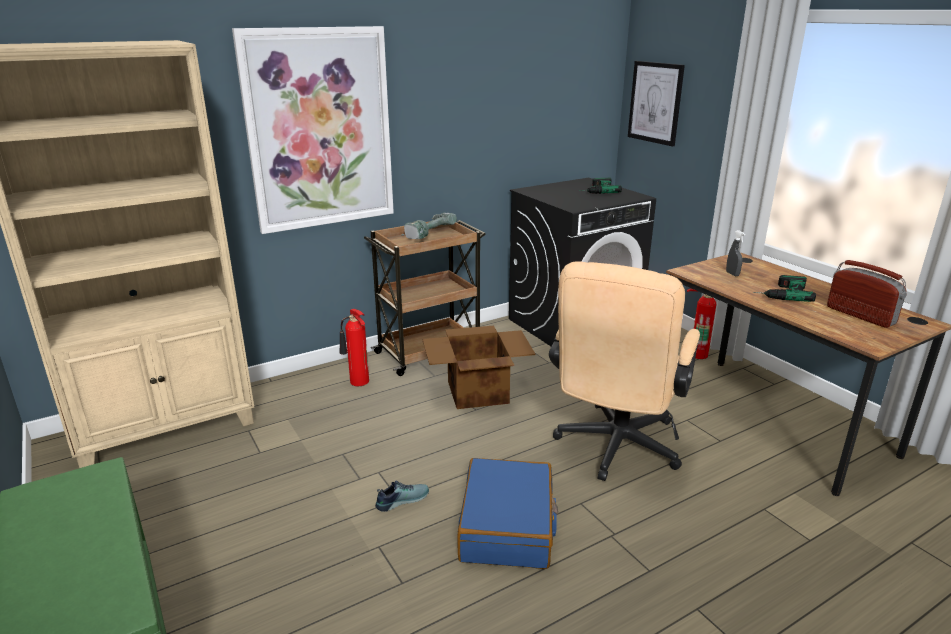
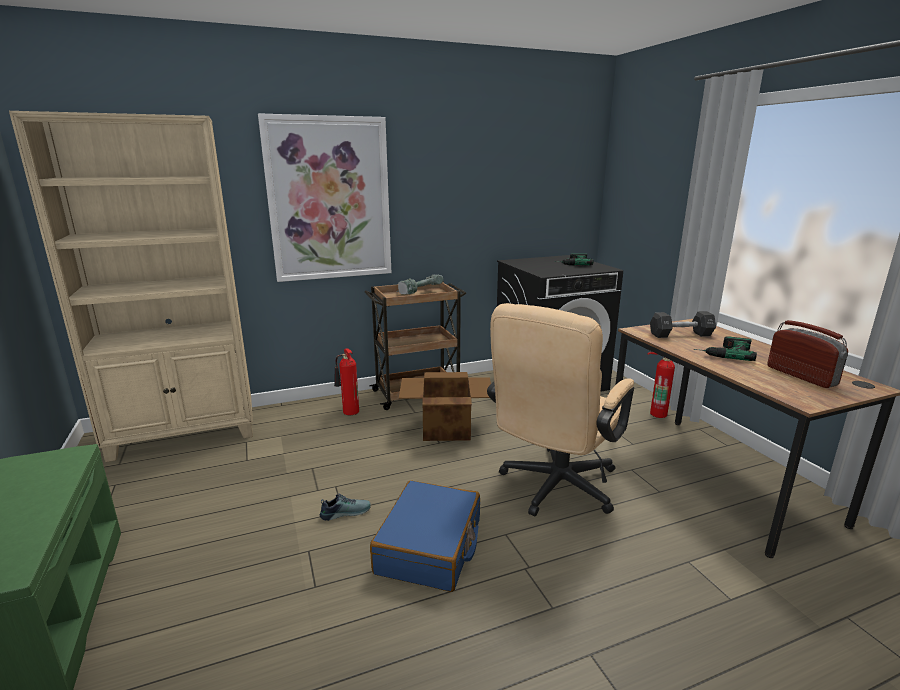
camera: 10 degrees right, 5 degrees down
picture [628,61,685,147] -> none
grey spray bottle [726,230,745,276] -> black dumbbell [650,311,716,338]

